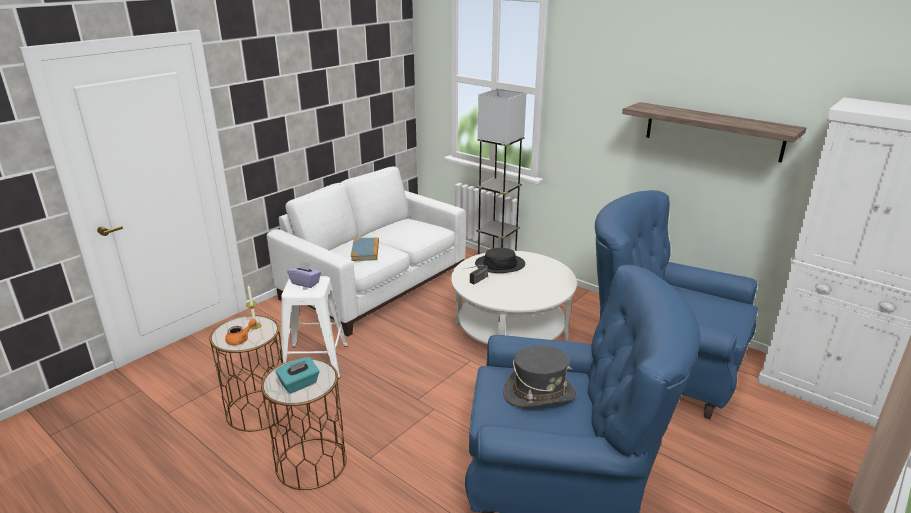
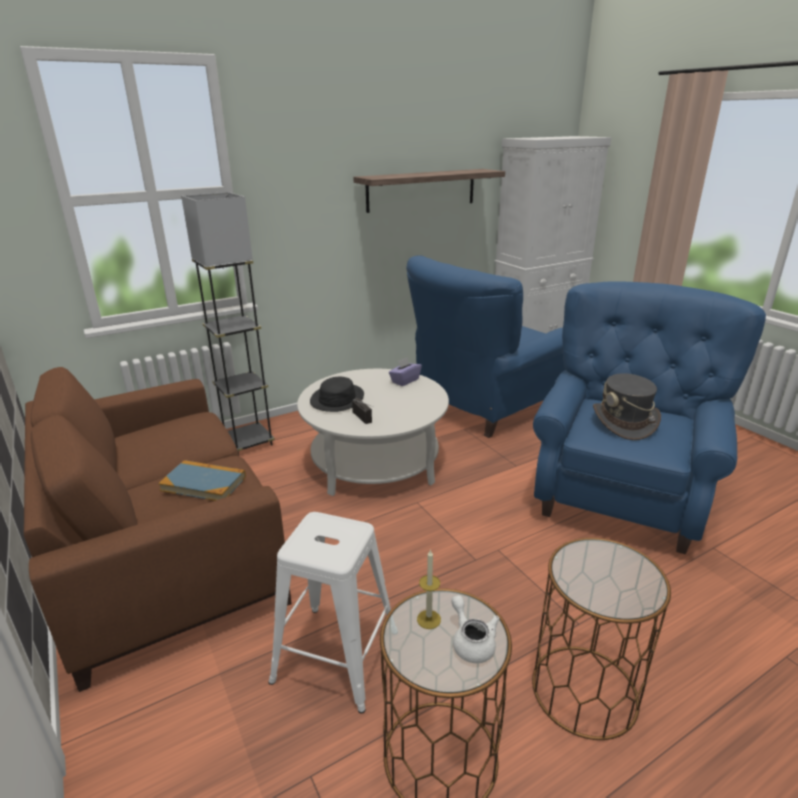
camera: 70 degrees left, 0 degrees up
orange teapot [225,319,257,345] -> white teapot [451,595,500,663]
white sofa [267,166,466,336] -> brown sofa [24,367,292,692]
turquoise tissue box [276,357,319,393] -> none
purple tissue box [287,261,321,288] -> purple tissue box moved to [389,357,422,386]

